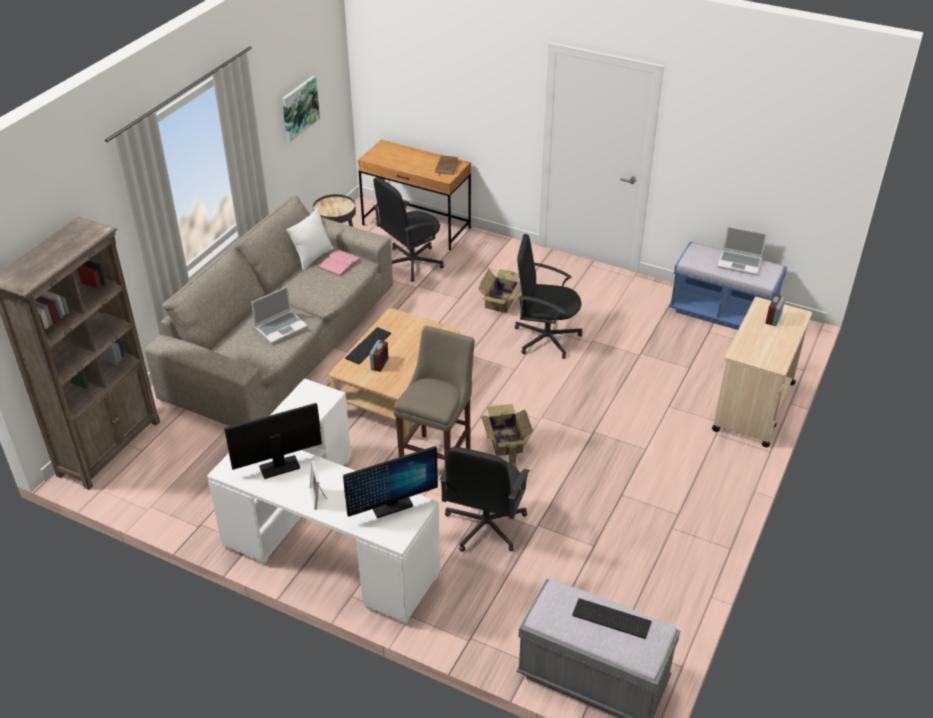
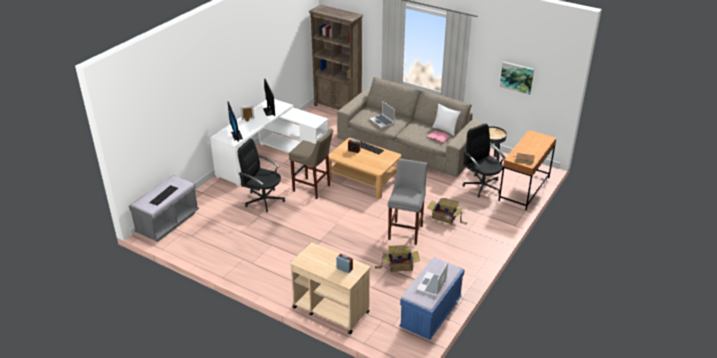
camera: 95 degrees right, 5 degrees down
cardboard box [481,404,533,468] -> cardboard box moved to [375,245,420,272]
black office chair [515,234,582,359] -> grey stool [388,159,427,245]

